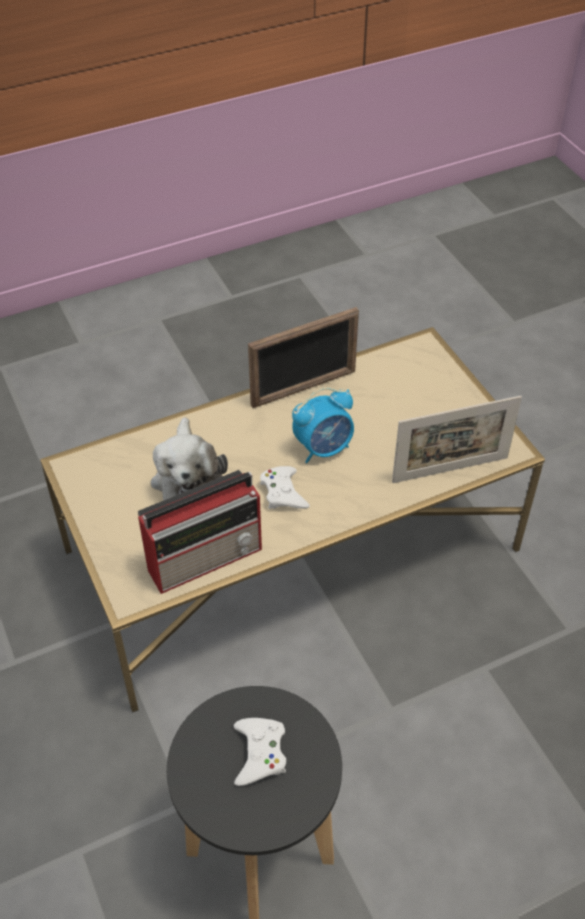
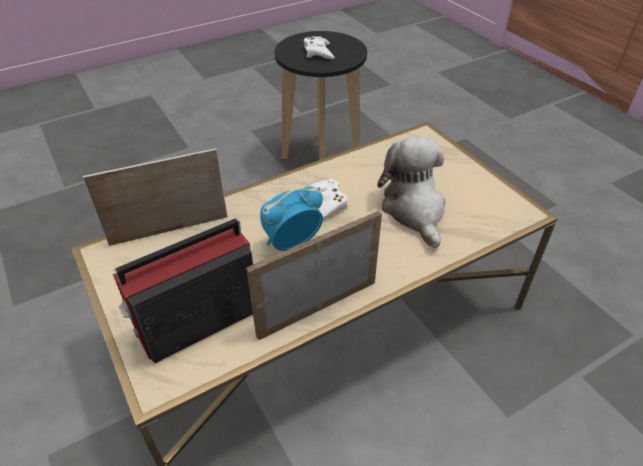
camera: 175 degrees right, 5 degrees down
radio [138,470,262,594] -> radio moved to [113,218,253,363]

